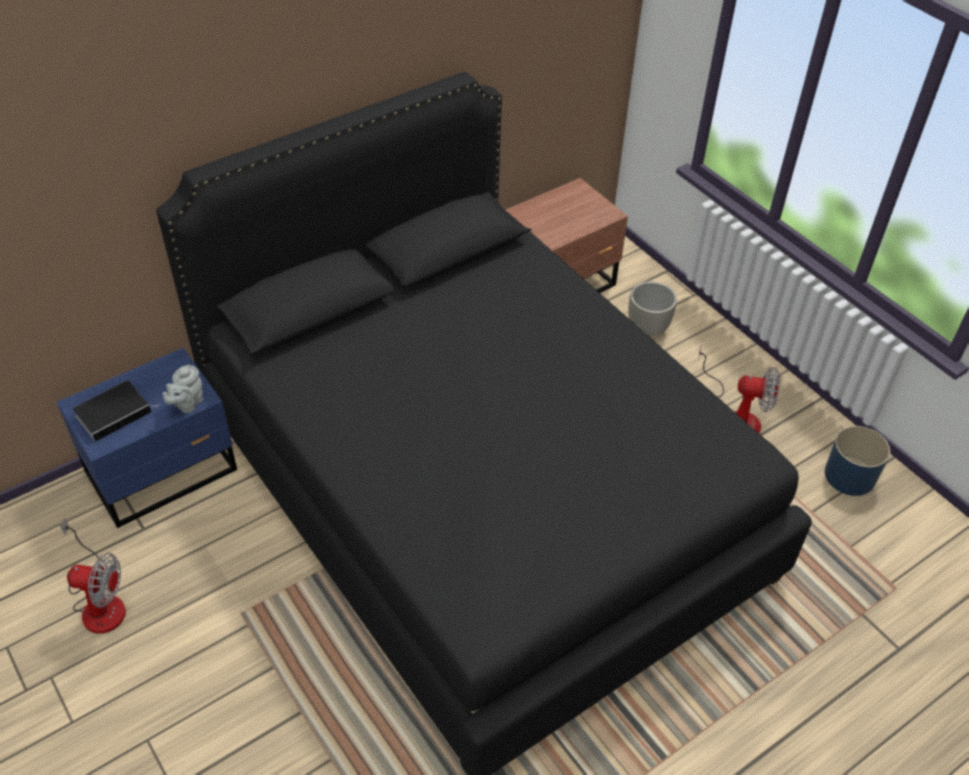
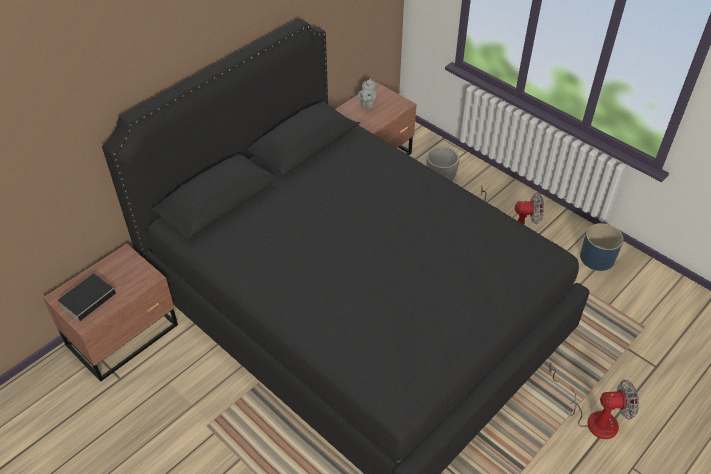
camera: 10 degrees left, 0 degrees up
blue nightstand [57,348,237,528] -> brown nightstand [43,244,178,382]
fan [60,518,126,634] -> fan moved to [548,362,639,439]
grey teapot [162,364,203,413] -> grey teapot moved to [358,78,376,109]

